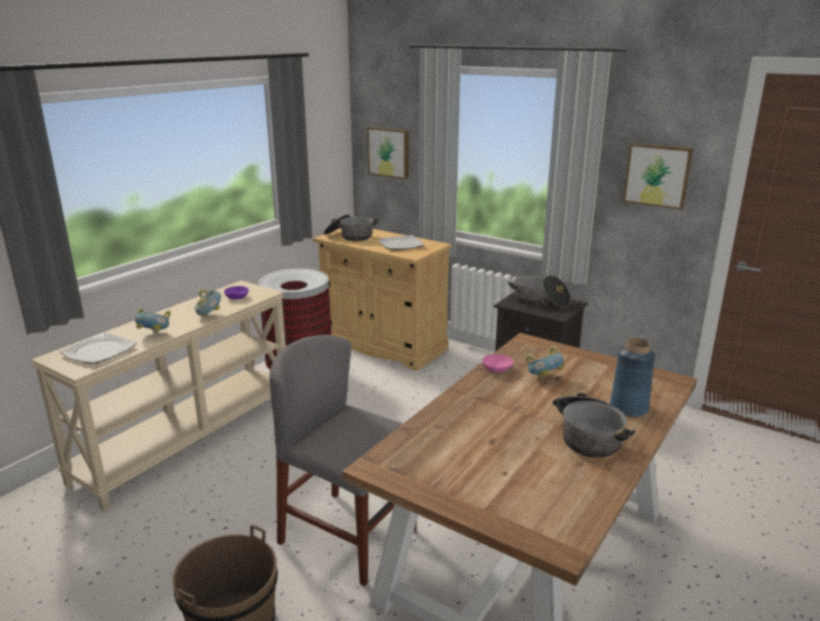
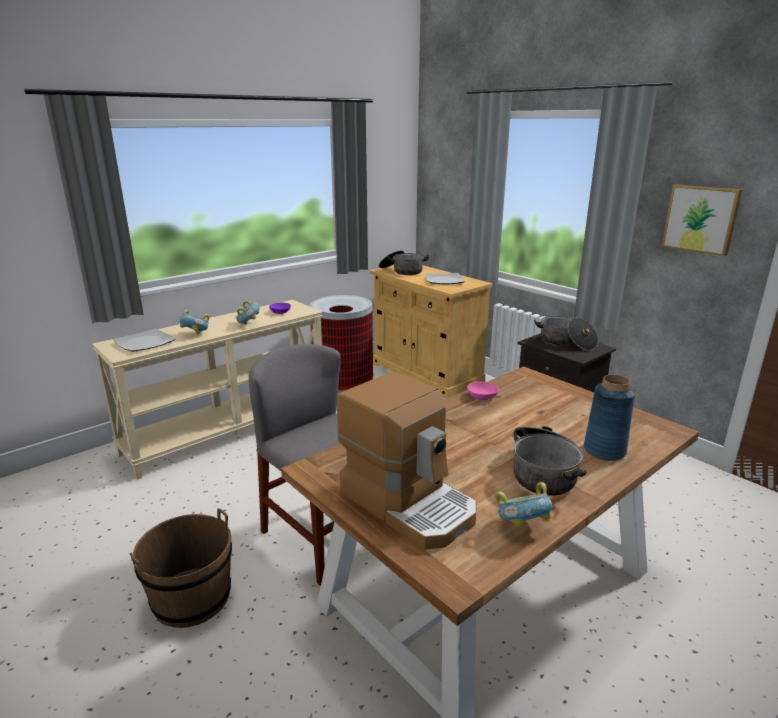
camera: 15 degrees right, 0 degrees up
picture [367,127,409,179] -> none
bowl [526,346,564,377] -> bowl moved to [495,482,552,527]
none -> coffee machine [337,372,477,549]

